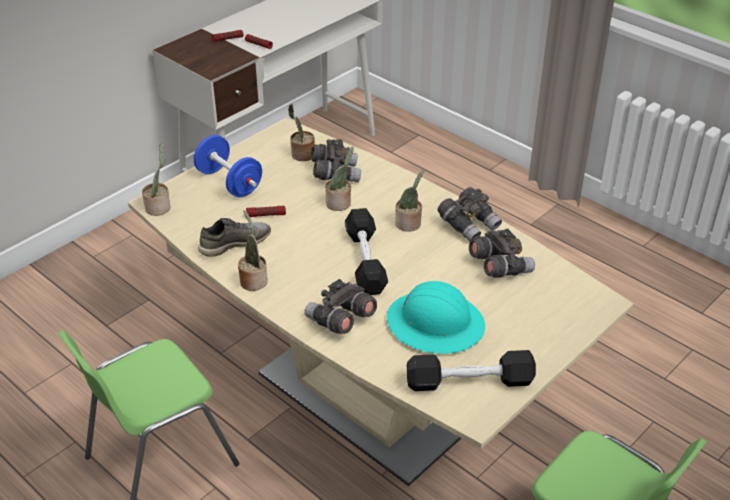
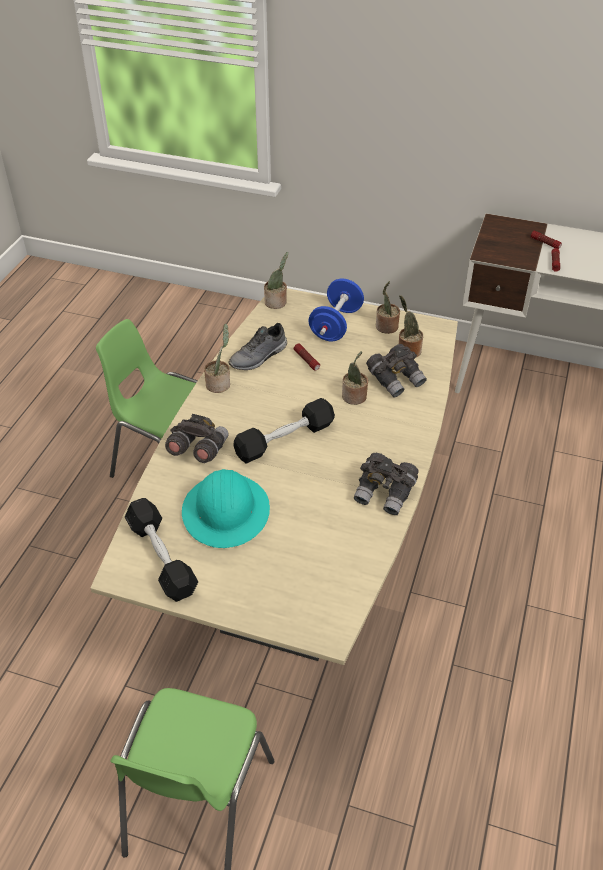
camera: 65 degrees right, 5 degrees up
grey shoe [198,218,271,257] -> grey shoe turned 105 degrees clockwise [228,323,287,370]
potted plant [395,170,424,232] -> potted plant moved to [376,281,400,334]
grey binoculars [469,229,535,278] -> none

